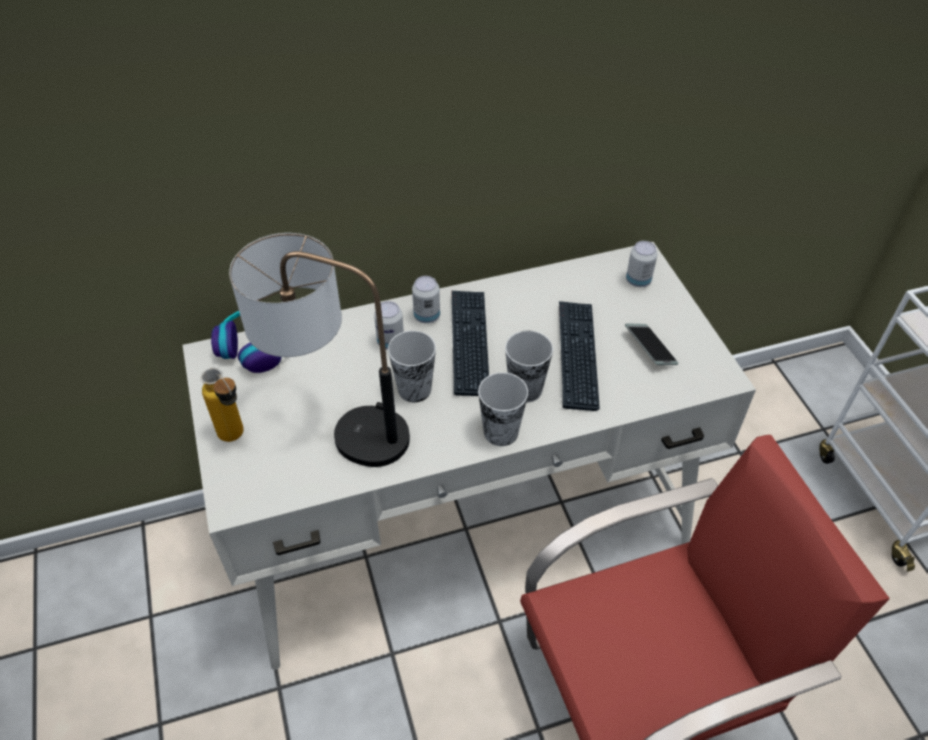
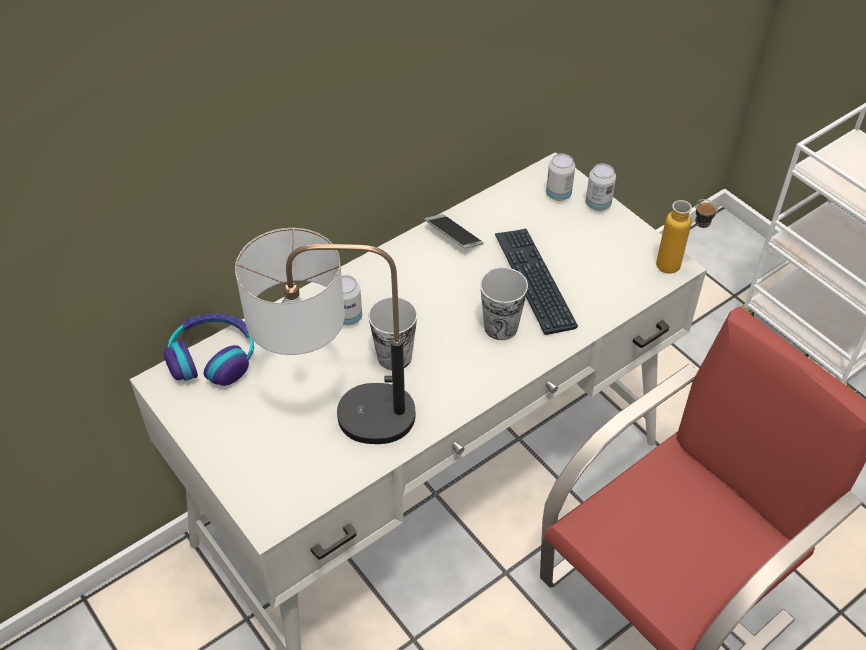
camera: 20 degrees left, 0 degrees up
bottle [201,368,244,442] -> bottle moved to [656,199,718,274]
can [412,276,440,324] -> can moved to [586,163,616,211]
keyboard [452,291,489,396] -> none
cup [478,372,528,446] -> none
phone [625,323,678,365] -> phone moved to [424,214,484,249]

